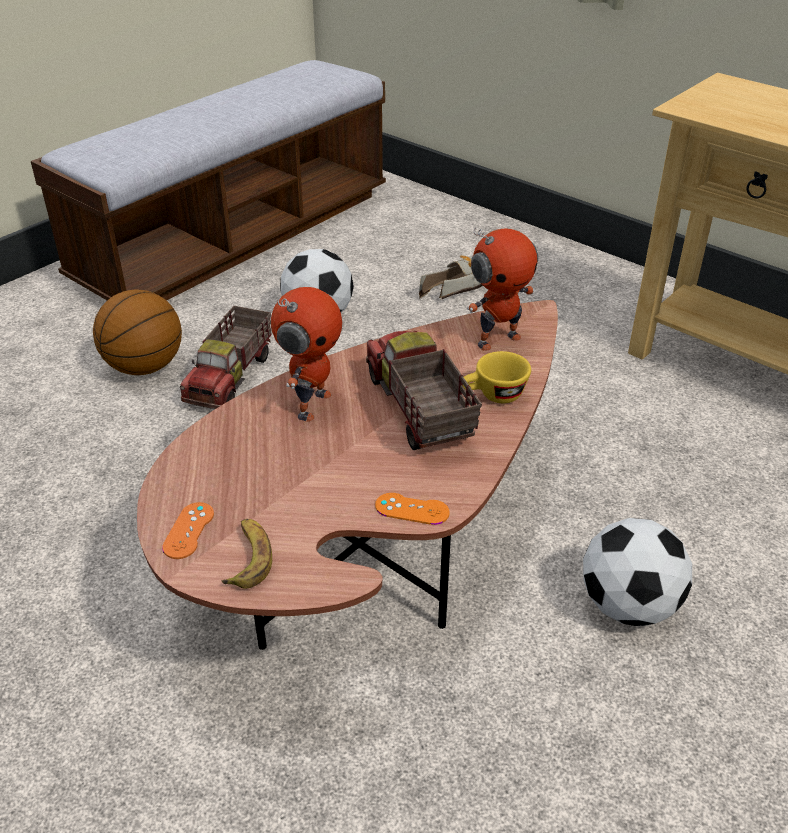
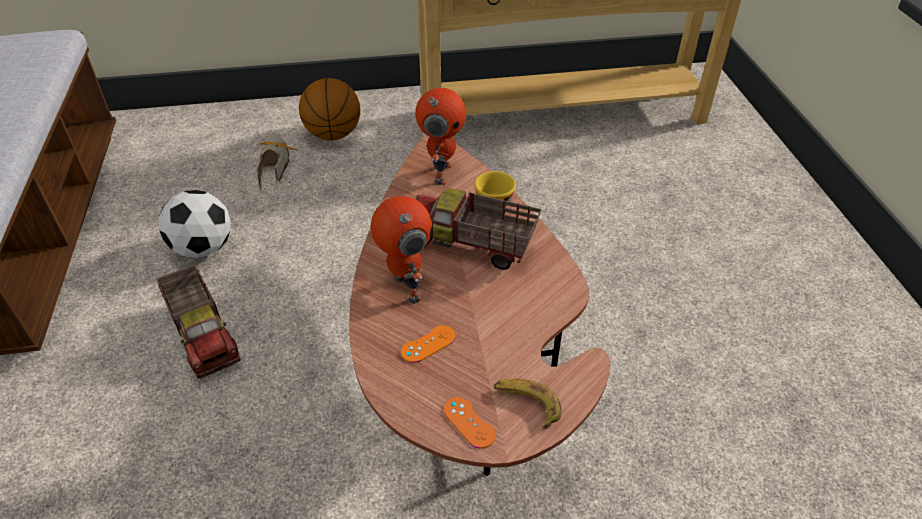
camera: 50 degrees left, 5 degrees up
basketball [93,289,182,375] -> basketball moved to [299,78,360,140]
orange game controller [375,493,450,525] -> orange game controller moved to [401,326,456,363]
football [583,518,692,626] -> none

